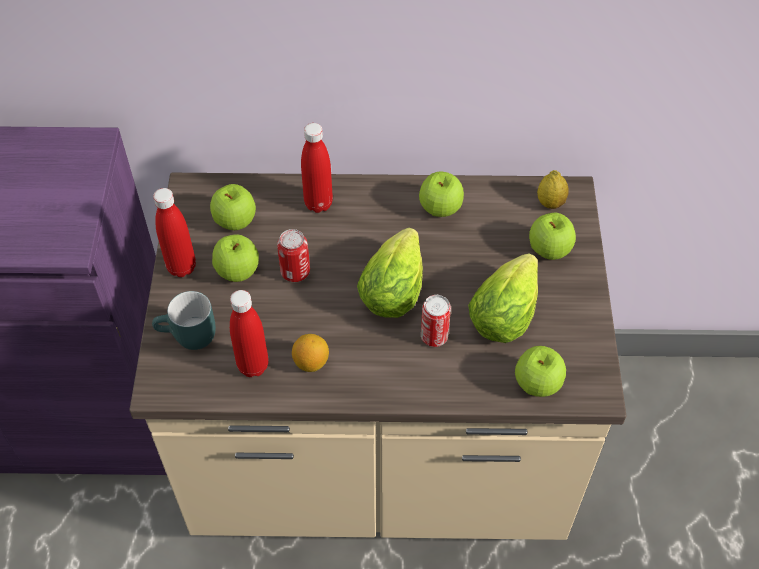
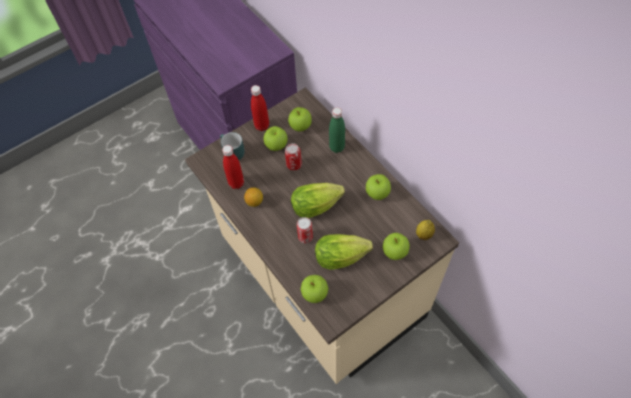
camera: 55 degrees right, 5 degrees up
red bottle [301,123,333,213] -> green bottle [329,107,345,153]

